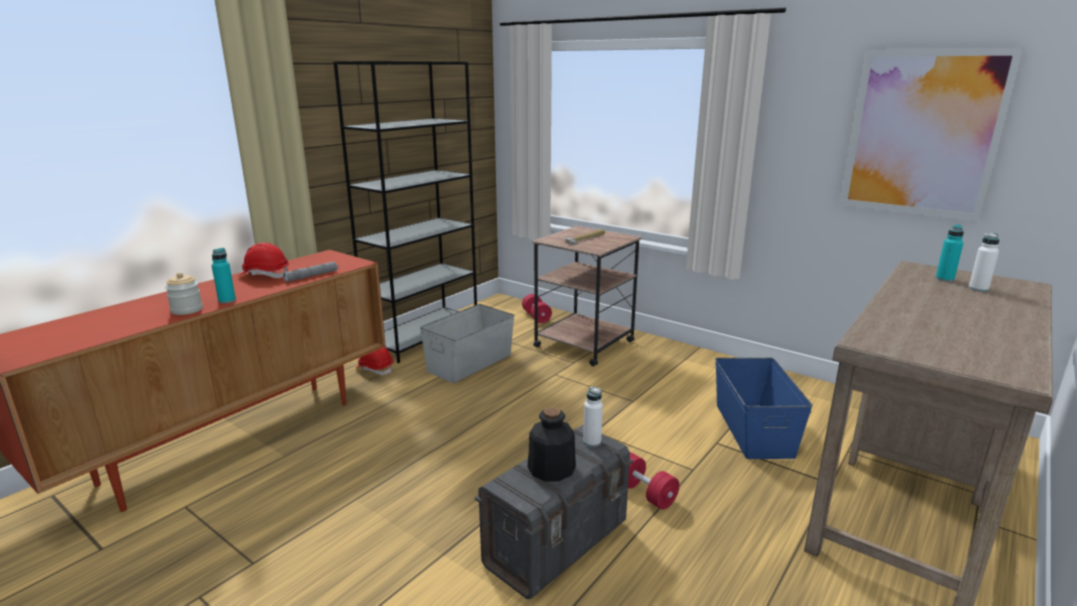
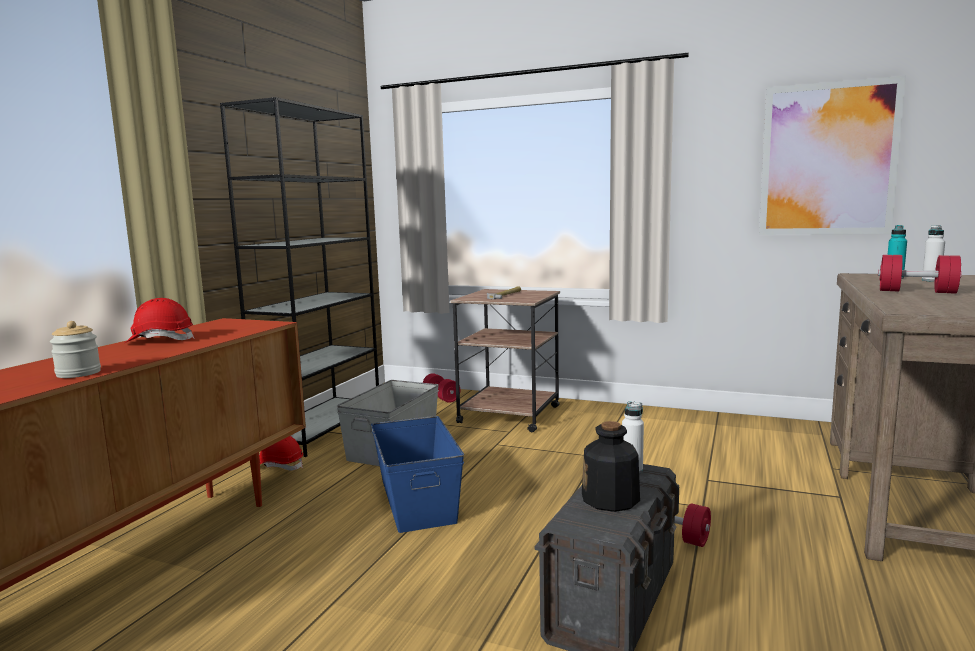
camera: 15 degrees left, 10 degrees down
turquoise bottle [211,248,236,304] -> none
grey flashlight [283,262,339,282] -> none
blue storage box [715,357,813,459] -> blue storage box moved to [371,416,464,533]
none -> red dumbbell [878,255,962,293]

